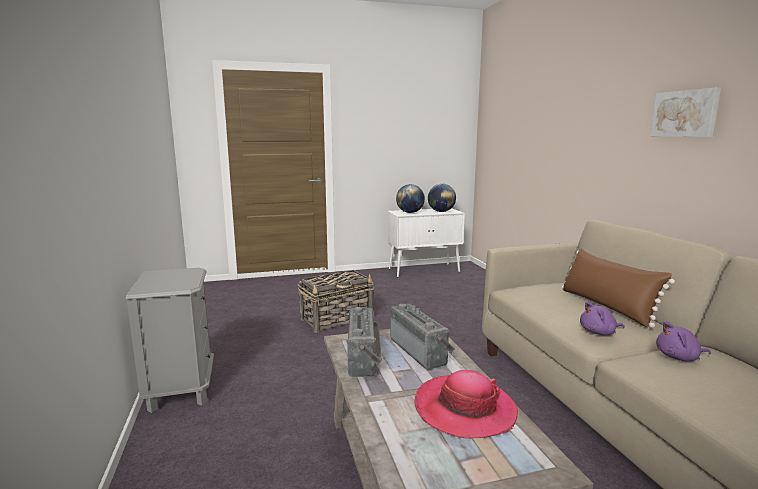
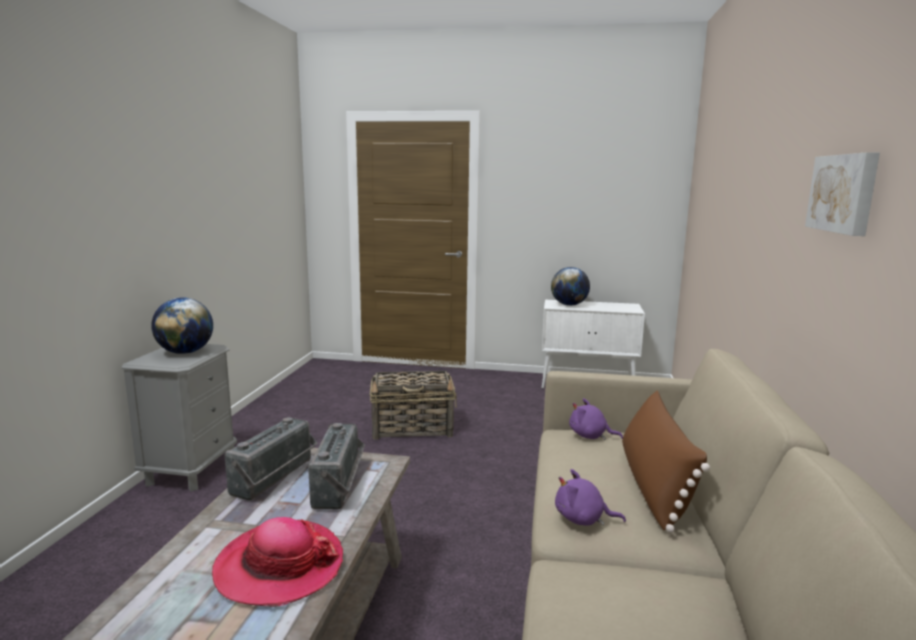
camera: 25 degrees right, 0 degrees up
globe [428,184,456,212] -> globe moved to [151,297,213,354]
purple plush toy [656,321,711,362] -> purple plush toy moved to [569,398,623,440]

